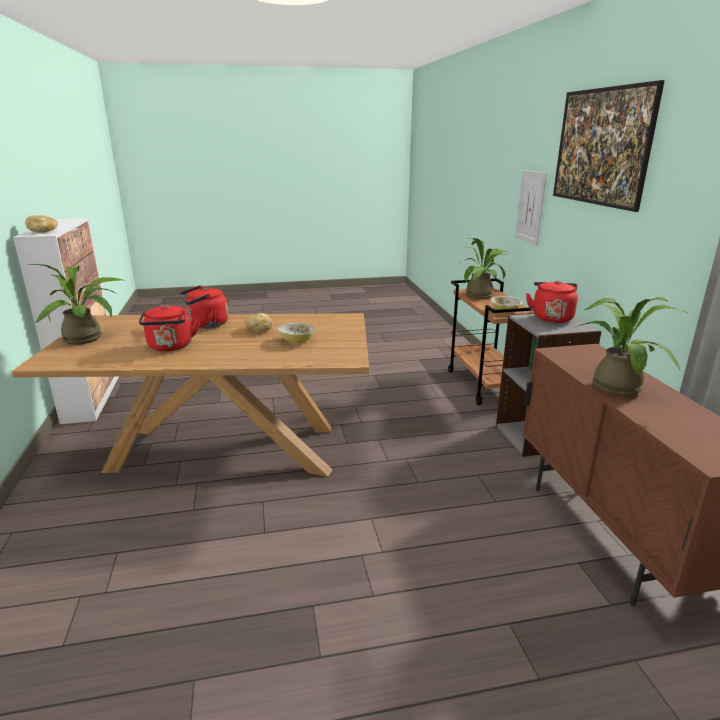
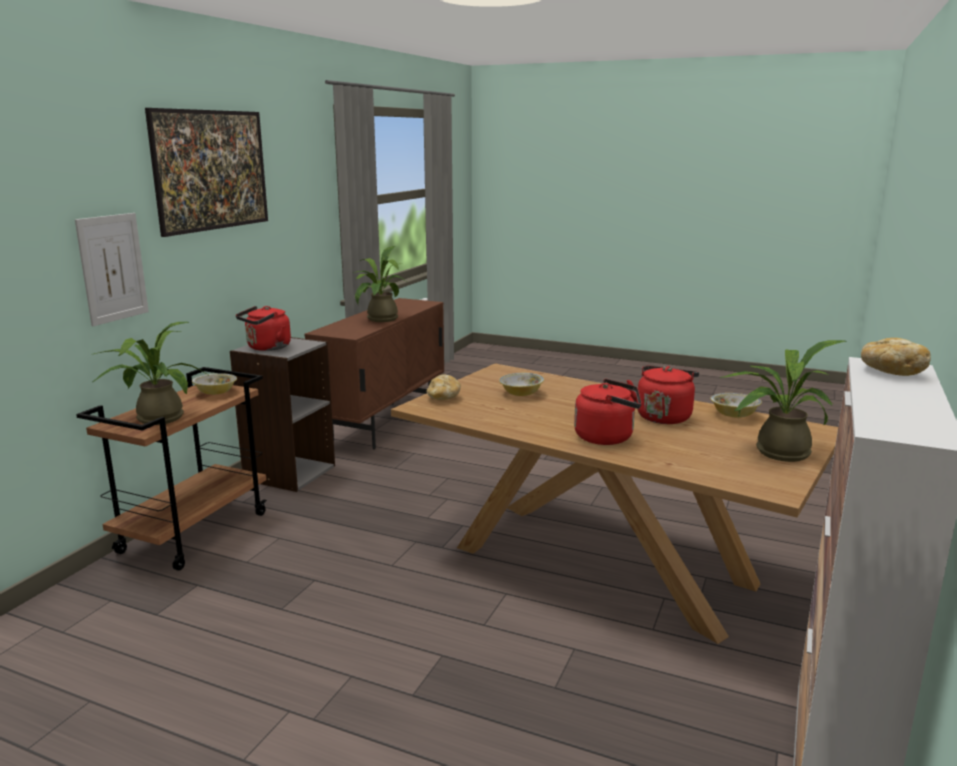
camera: 145 degrees left, 5 degrees down
bread [244,313,273,332] -> bread moved to [426,374,461,400]
none -> bowl [710,393,762,418]

